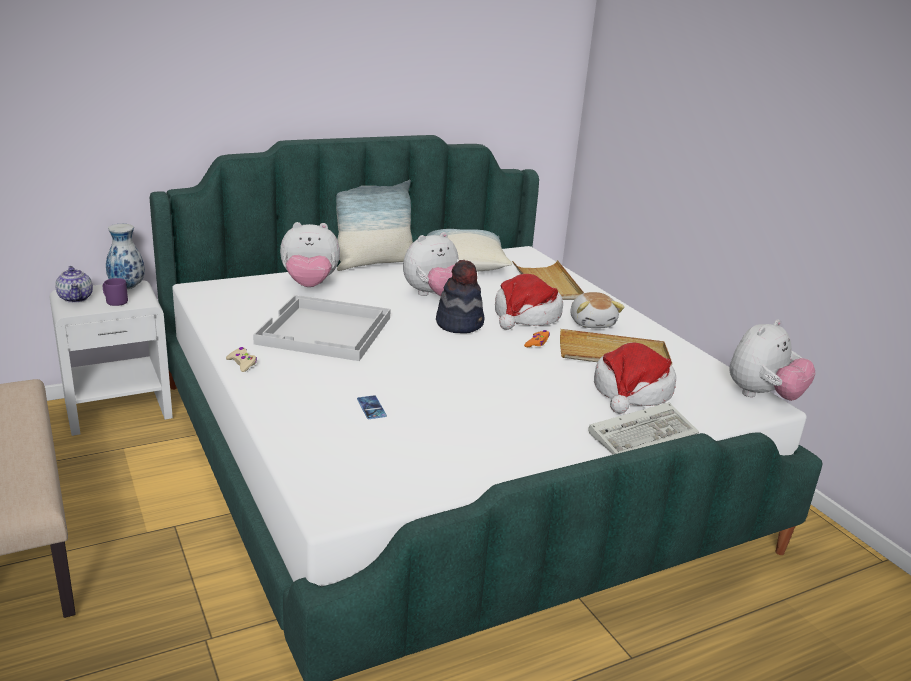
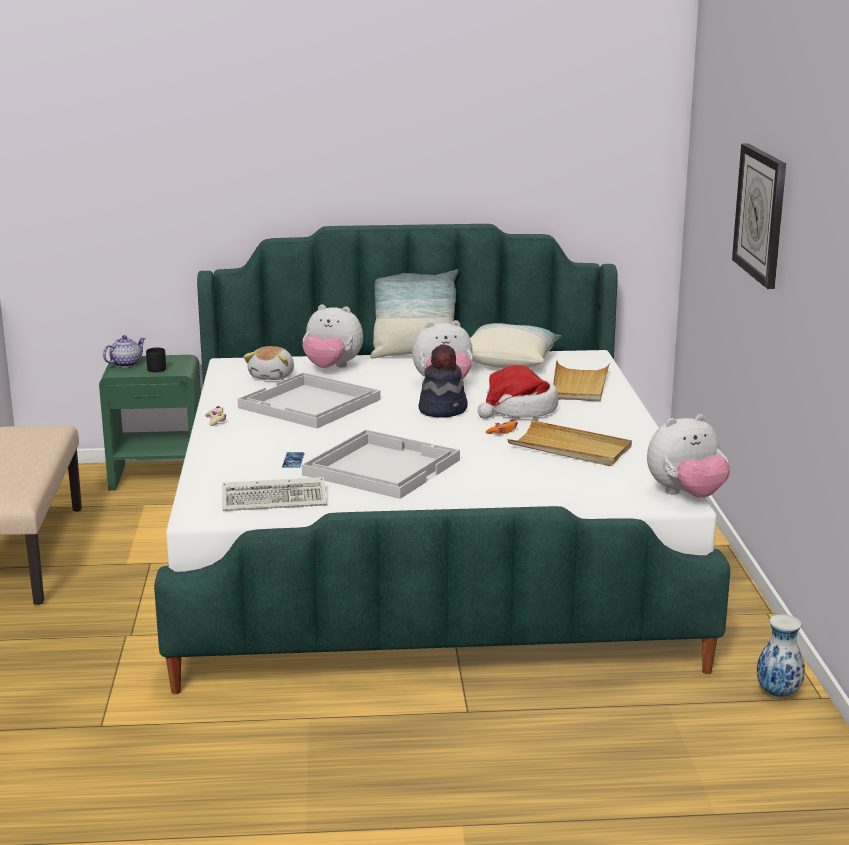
camera: 25 degrees right, 5 degrees down
white nightstand [49,280,173,436] -> green nightstand [99,355,201,491]
teapot [55,266,93,303] -> teapot turned 135 degrees counterclockwise [103,335,146,368]
purple mug [103,278,128,306] -> black mug [146,348,166,372]
vase [106,224,145,289] -> vase moved to [757,615,805,698]
plush toy [570,292,624,328] -> plush toy moved to [243,346,294,380]
keyboard [588,402,699,455] -> keyboard moved to [222,477,327,511]
hat [594,343,676,414] -> none
none -> white tray [302,429,460,499]
none -> wall clock [732,144,786,289]

